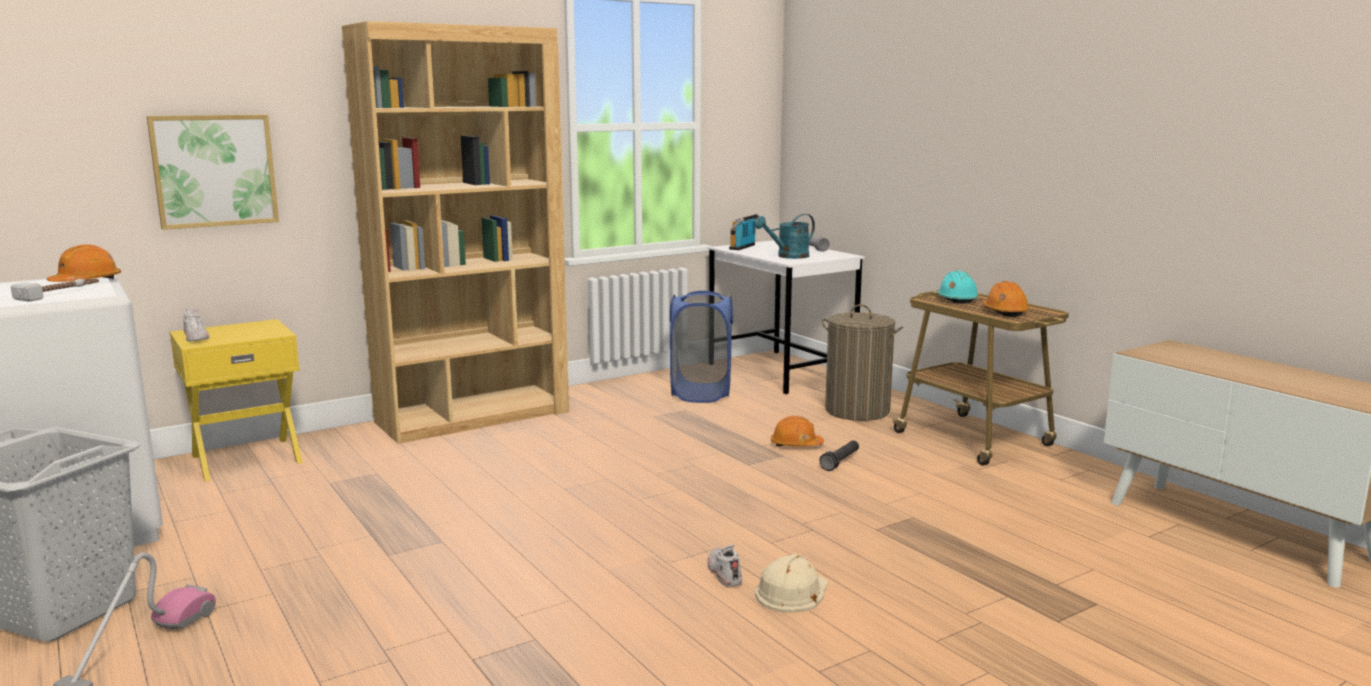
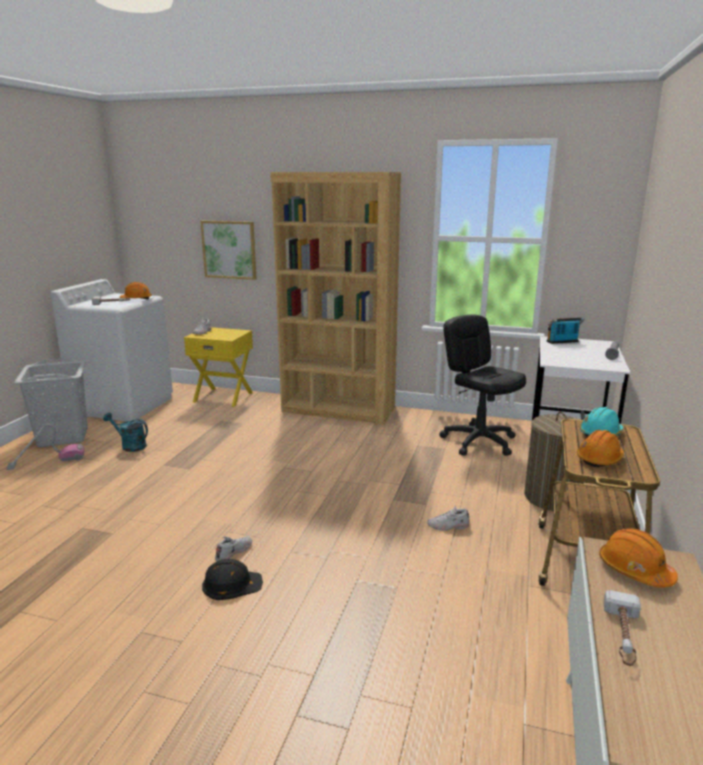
camera: 50 degrees right, 5 degrees up
blue laundry basket [670,291,733,403] -> black office chair [439,315,526,456]
turquoise watering can [755,214,815,259] -> turquoise watering can moved to [103,413,148,452]
beige hard hat [755,554,828,613] -> black hard hat [202,559,263,600]
orange hard hat [771,416,824,446] -> orange hard hat moved to [599,528,678,588]
black flashlight [819,441,859,471] -> white shoe [427,506,469,531]
none -> hammer [604,590,641,666]

